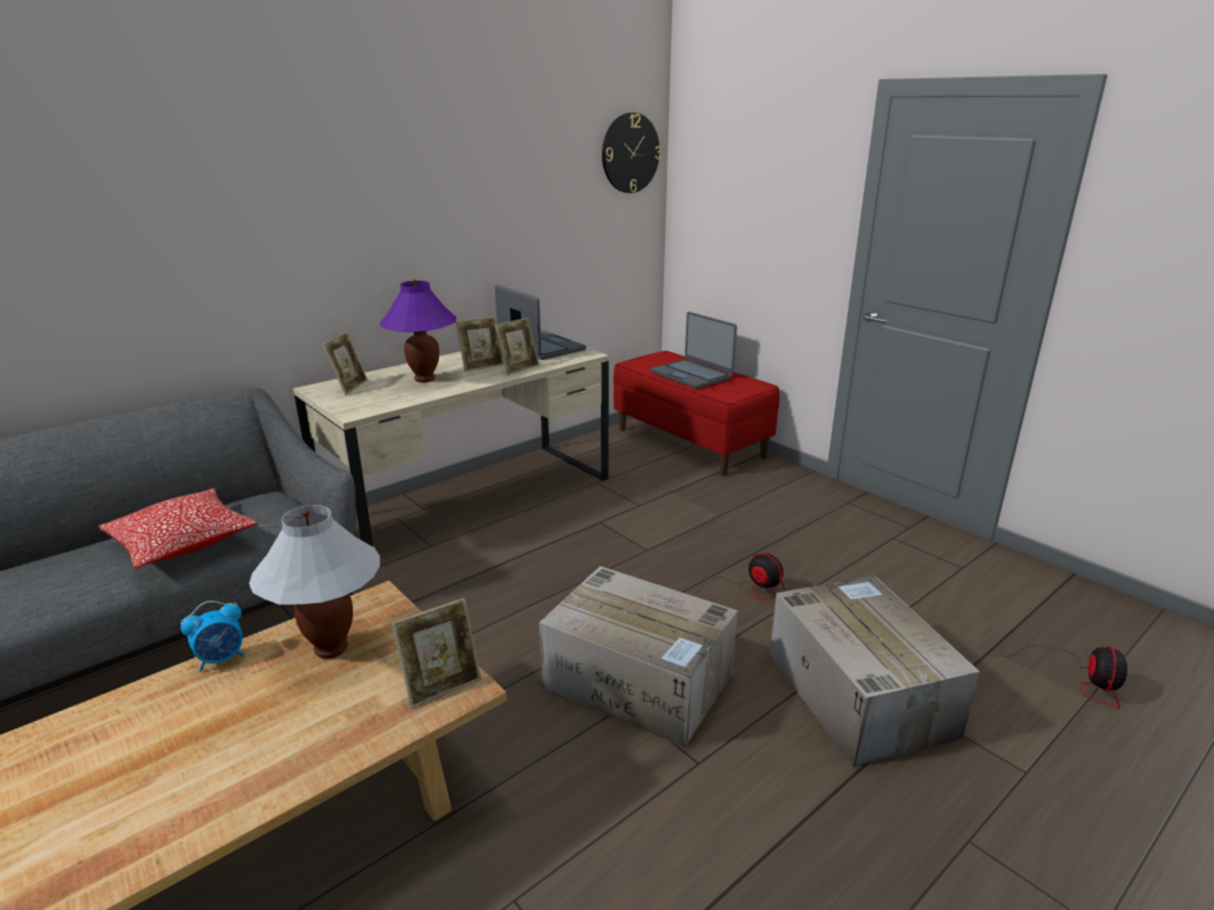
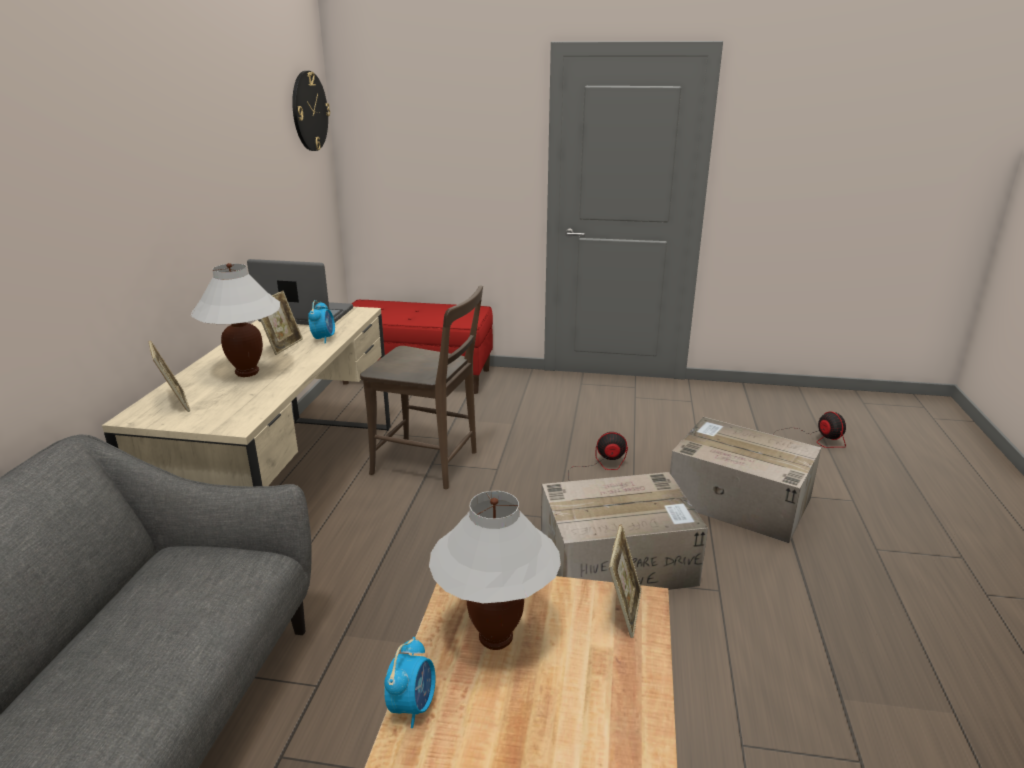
camera: 40 degrees left, 0 degrees up
pillow [99,488,257,569] -> none
purple table lamp [380,280,456,383] -> white table lamp [191,263,280,377]
picture frame [495,318,540,375] -> alarm clock [308,300,335,344]
laptop [650,312,737,389] -> none
none -> brown chair [360,285,483,489]

